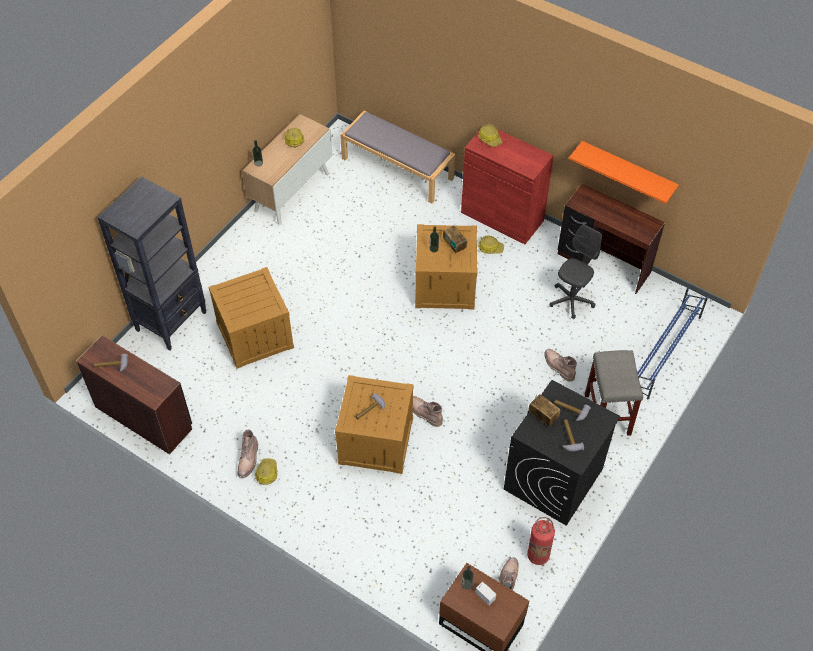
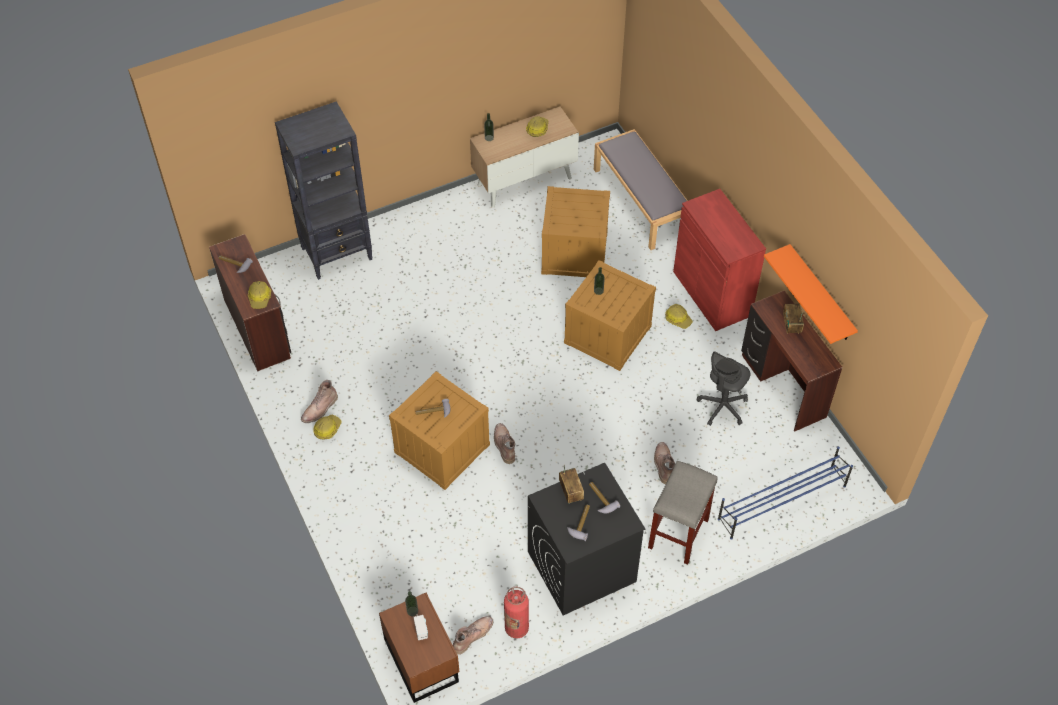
camera: 30 degrees right, 0 degrees up
crate [209,267,294,369] -> crate moved to [541,186,610,277]
radio [443,225,467,254] -> radio moved to [783,304,804,334]
hard hat [478,124,502,147] -> hard hat moved to [248,281,271,309]
grey office chair [550,224,602,319] -> grey office chair turned 150 degrees clockwise [697,351,750,426]

